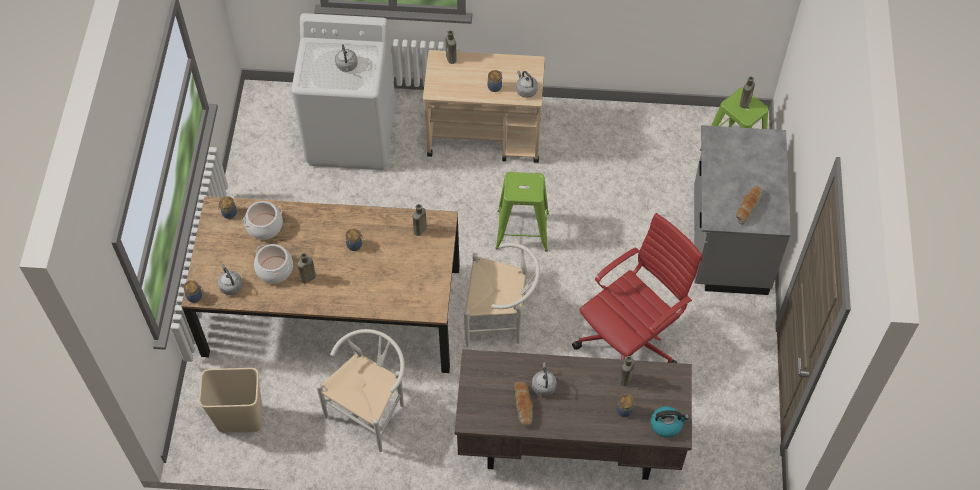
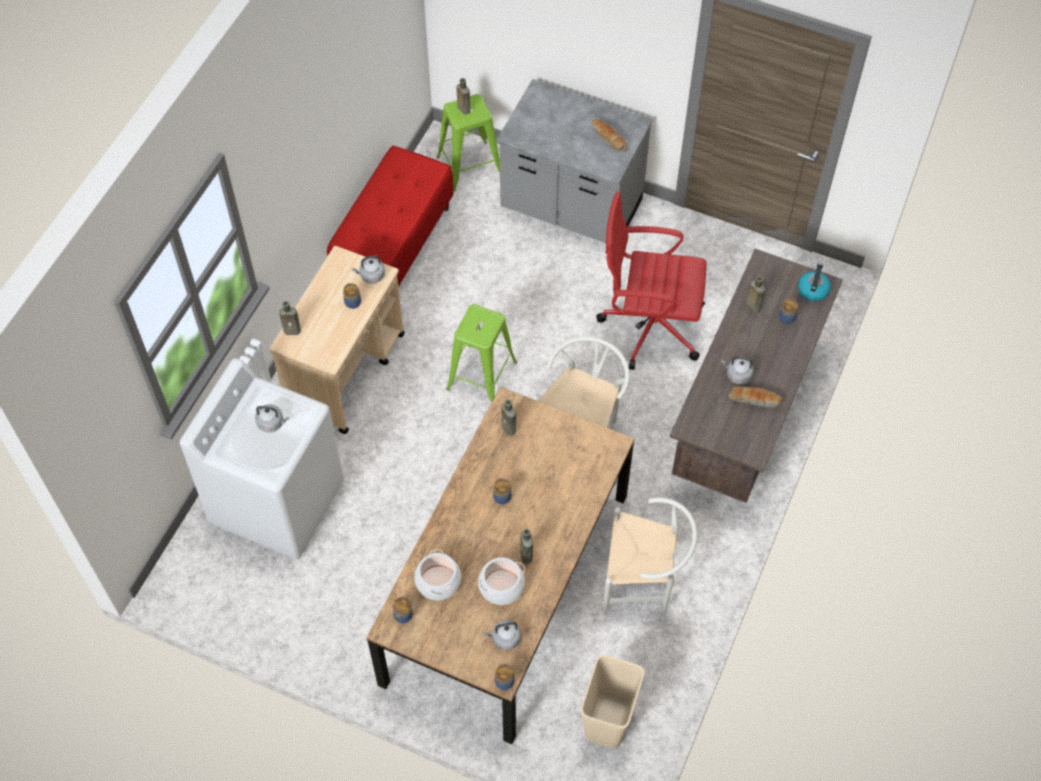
camera: 70 degrees left, 0 degrees up
white chair [316,329,405,452] -> white chair turned 135 degrees clockwise [603,497,697,615]
red office chair [572,213,702,363] -> red office chair turned 60 degrees counterclockwise [596,191,706,370]
none -> red bench [327,146,454,287]

